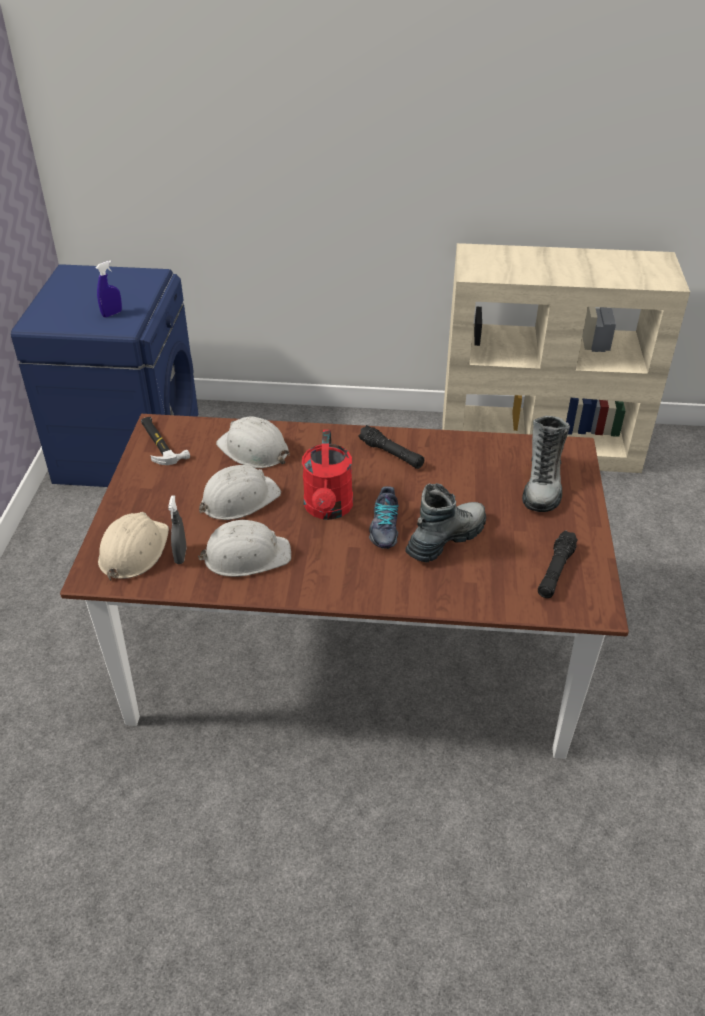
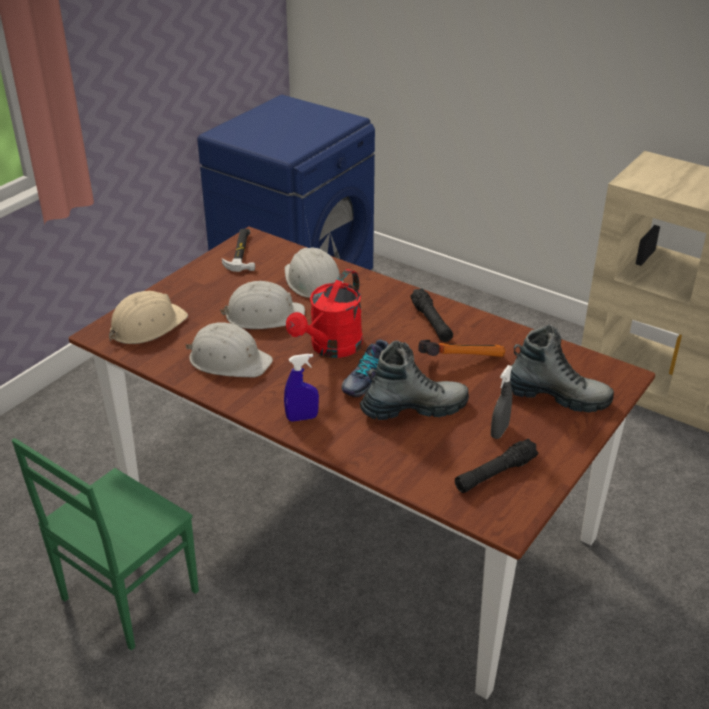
camera: 30 degrees right, 5 degrees down
blue spray bottle [96,260,122,317] -> blue spray bottle moved to [284,354,319,422]
grey spray bottle [168,495,187,564] -> grey spray bottle moved to [491,365,513,439]
boot [522,416,570,512] -> boot turned 120 degrees counterclockwise [510,325,614,413]
none -> green chair [12,438,199,650]
none -> hammer [418,340,505,357]

